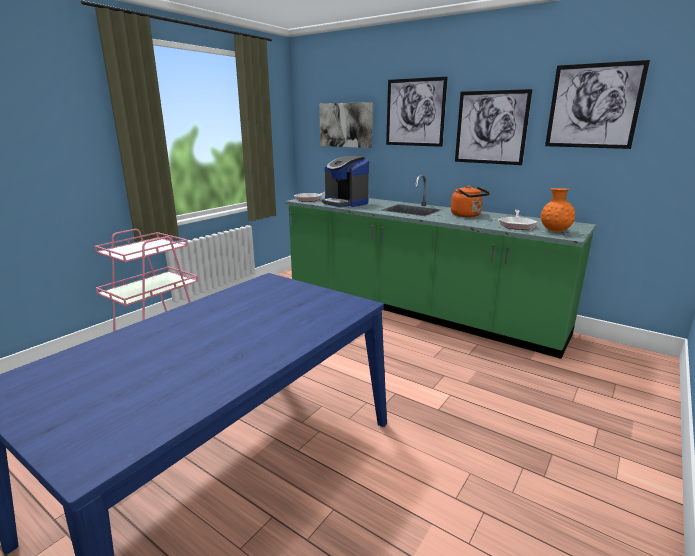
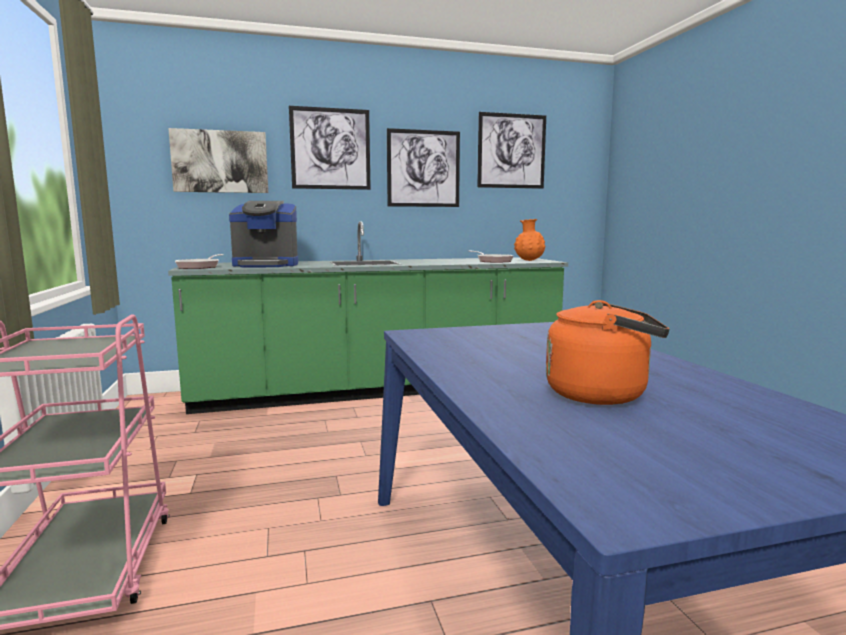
camera: 50 degrees left, 10 degrees down
orange kettle [451,186,490,217] -> orange kettle moved to [546,300,669,405]

